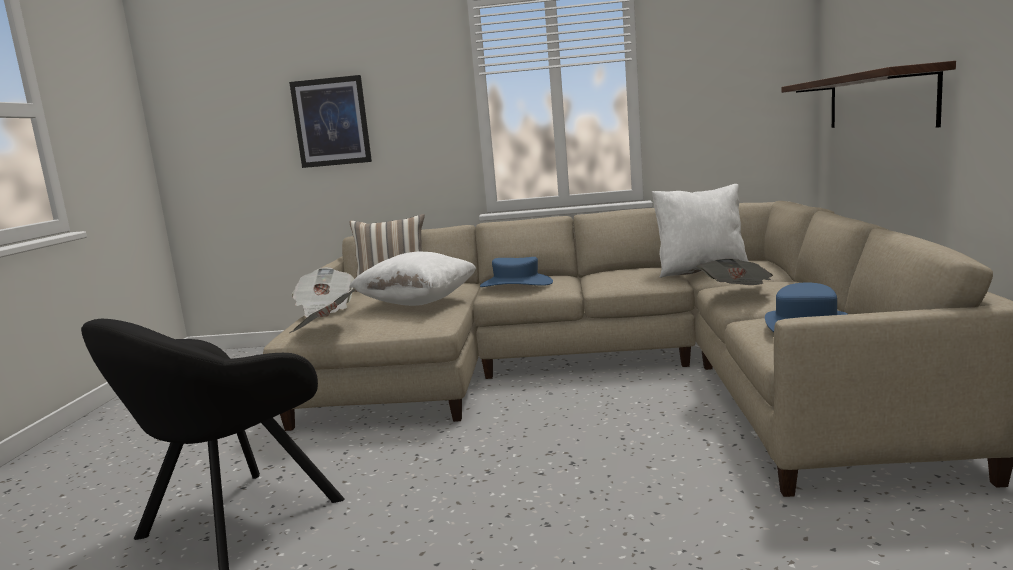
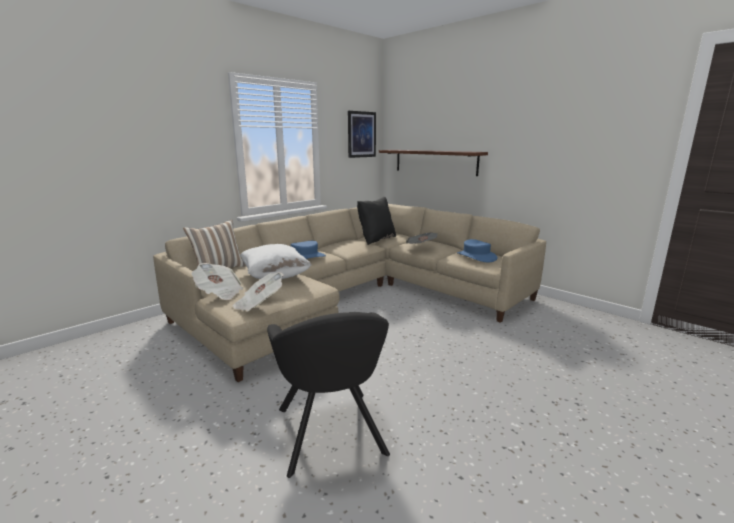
camera: 50 degrees left, 5 degrees up
picture [289,75,372,168] -> picture moved to [348,111,376,158]
white pillow [652,184,749,278] -> black pillow [357,197,396,245]

